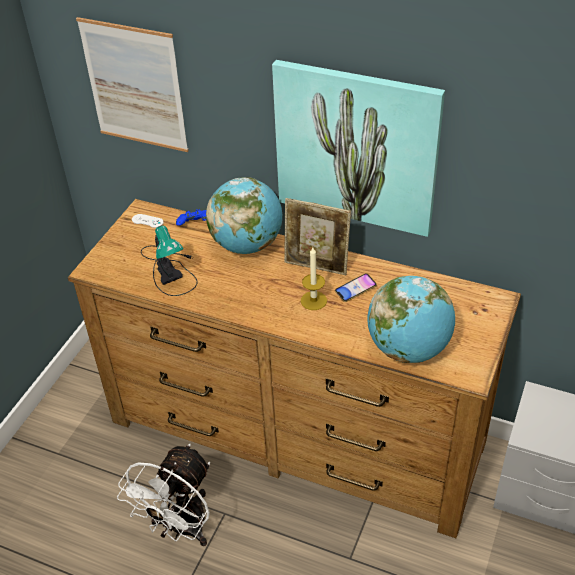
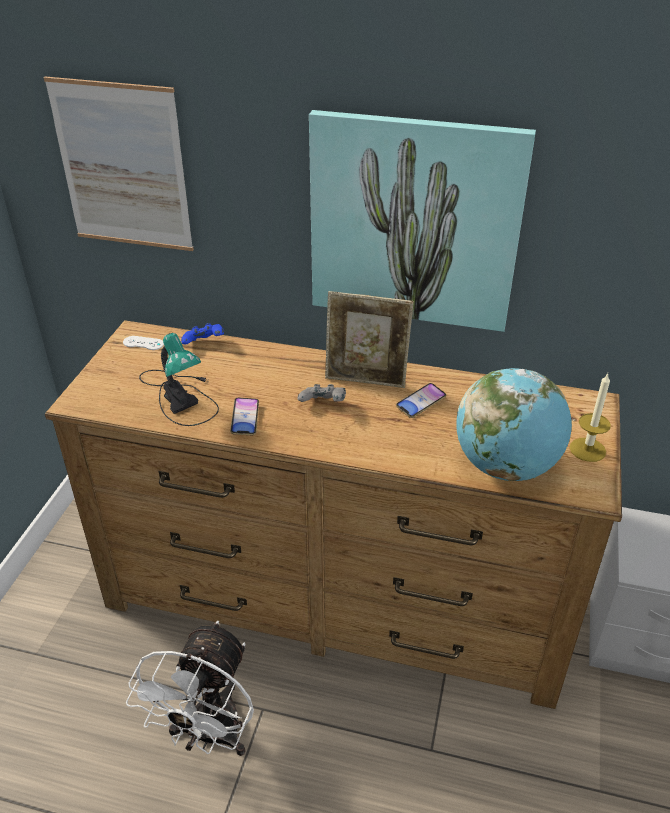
camera: 10 degrees left, 5 degrees down
globe [206,177,282,254] -> none
candle [301,247,327,310] -> candle moved to [570,373,611,462]
none -> phone [230,398,259,435]
none -> grey game controller [297,384,346,402]

